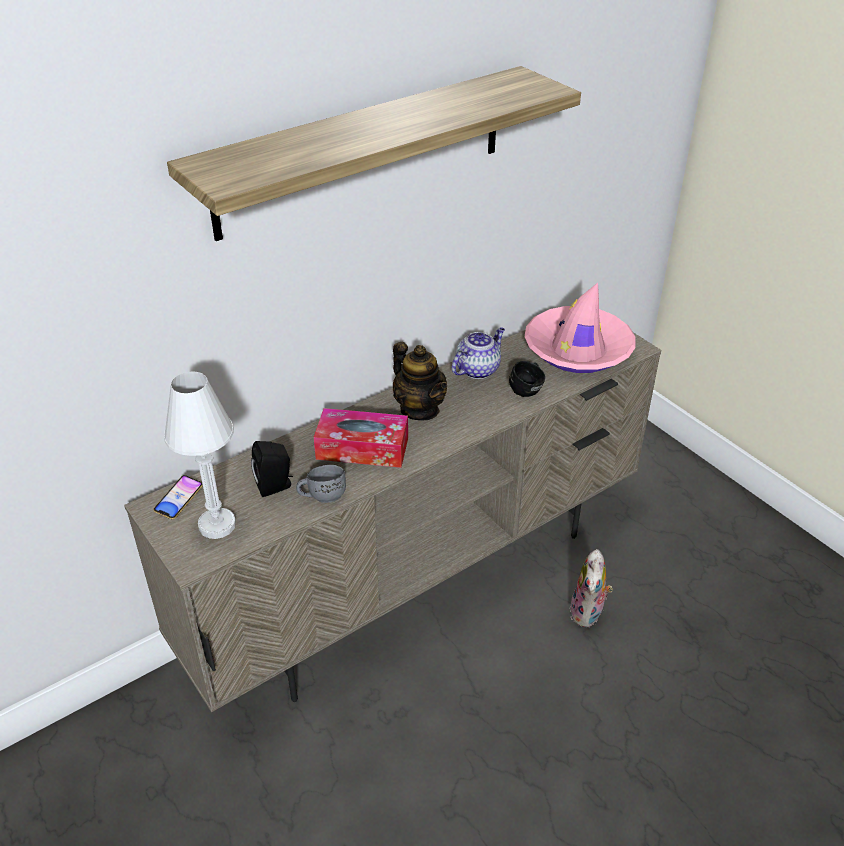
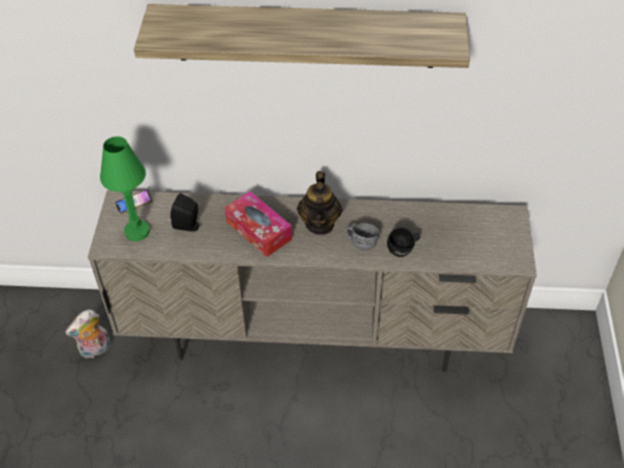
camera: 40 degrees right, 10 degrees up
white table lamp [164,371,236,539] -> green table lamp [100,136,150,241]
grey mug [296,465,346,503] -> grey mug moved to [345,223,379,250]
teapot [452,328,505,379] -> none
pink hat [525,283,636,373] -> none
plush toy [570,549,613,627] -> plush toy moved to [65,309,110,359]

